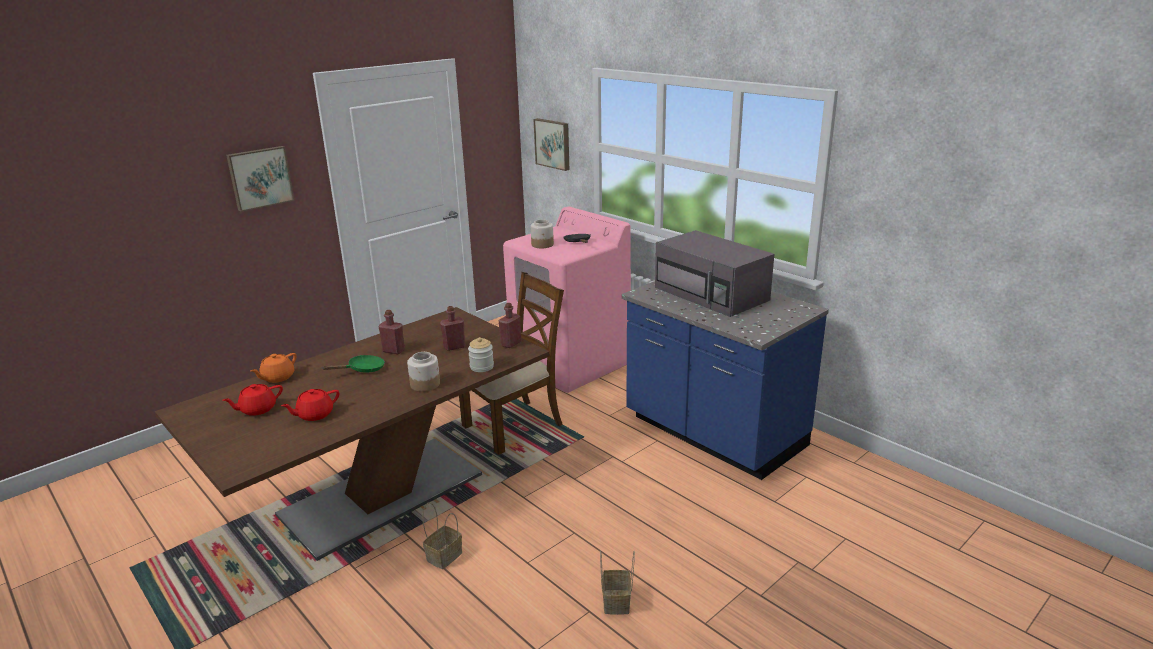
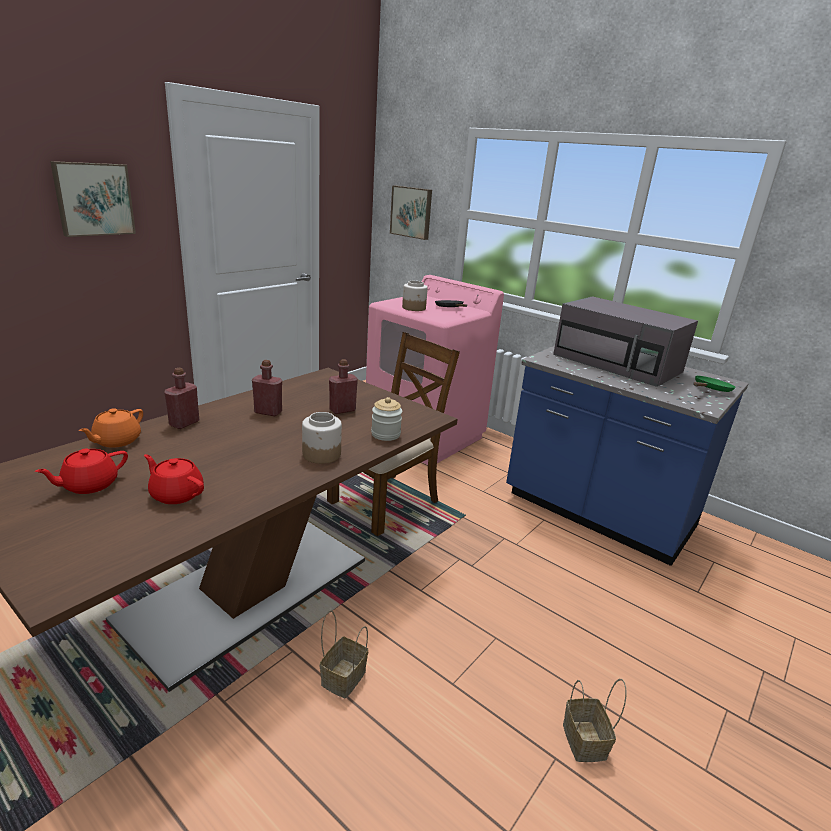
camera: 10 degrees left, 0 degrees up
red teapot [281,389,340,421] -> red teapot turned 75 degrees clockwise [144,454,204,504]
green frying pan [323,355,385,373] -> green frying pan moved to [693,375,736,392]
red bottle [499,303,521,348] -> red bottle moved to [164,368,199,429]

